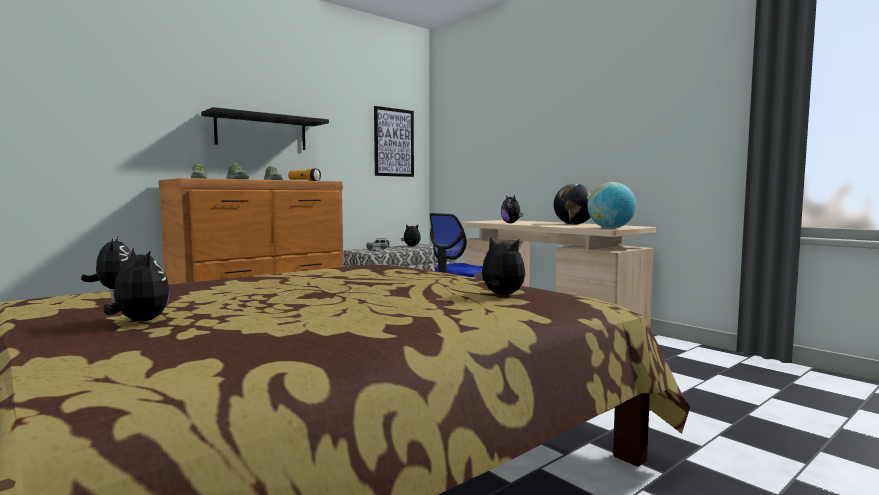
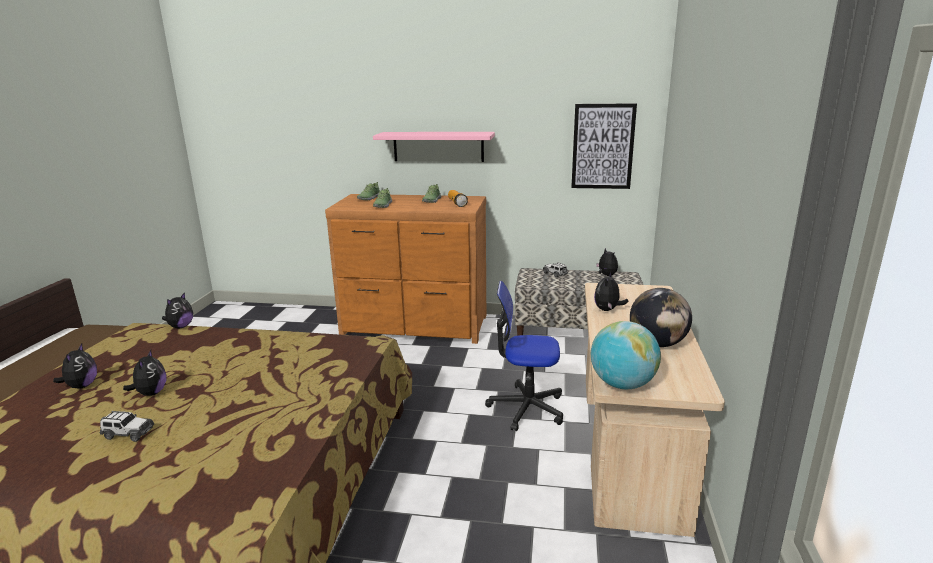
camera: 50 degrees right, 15 degrees up
black shelf [201,107,329,150] -> pink shelf [373,132,495,162]
plush toy [474,238,525,295] -> plush toy moved to [123,350,167,396]
none -> toy car [99,411,154,442]

